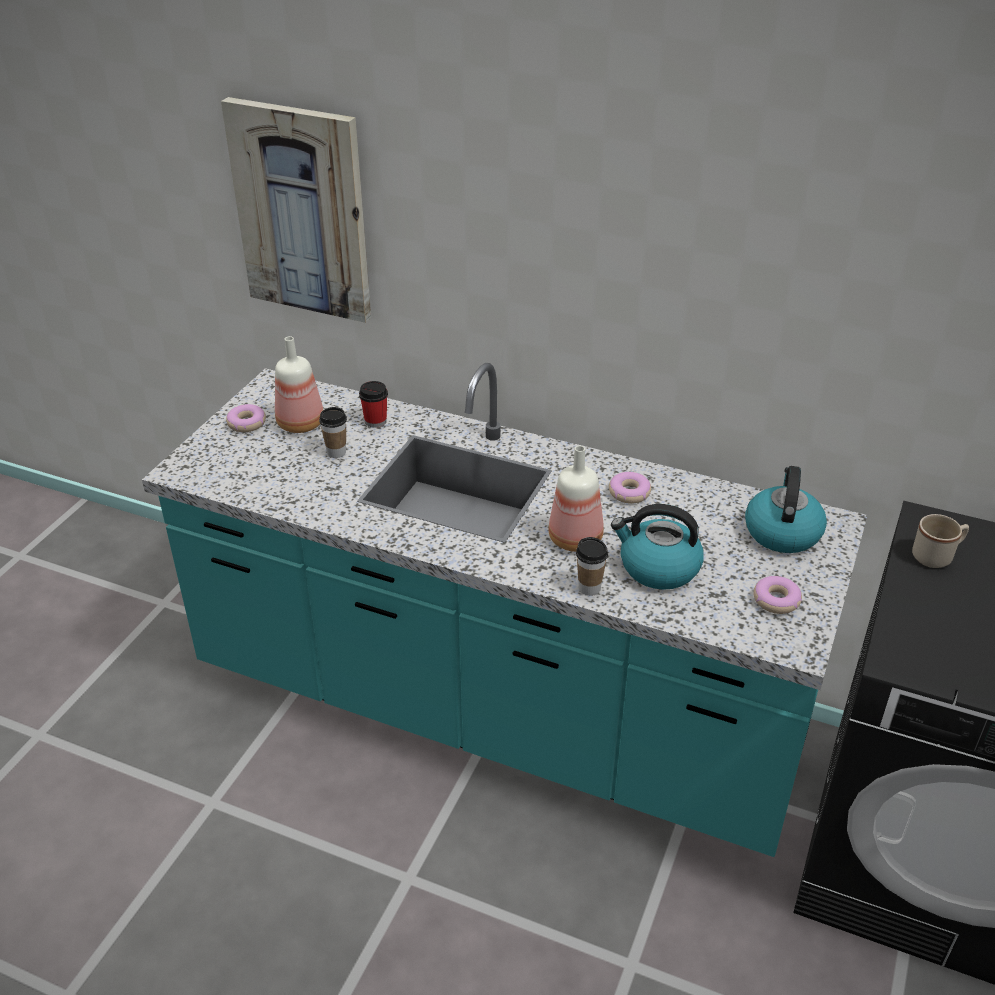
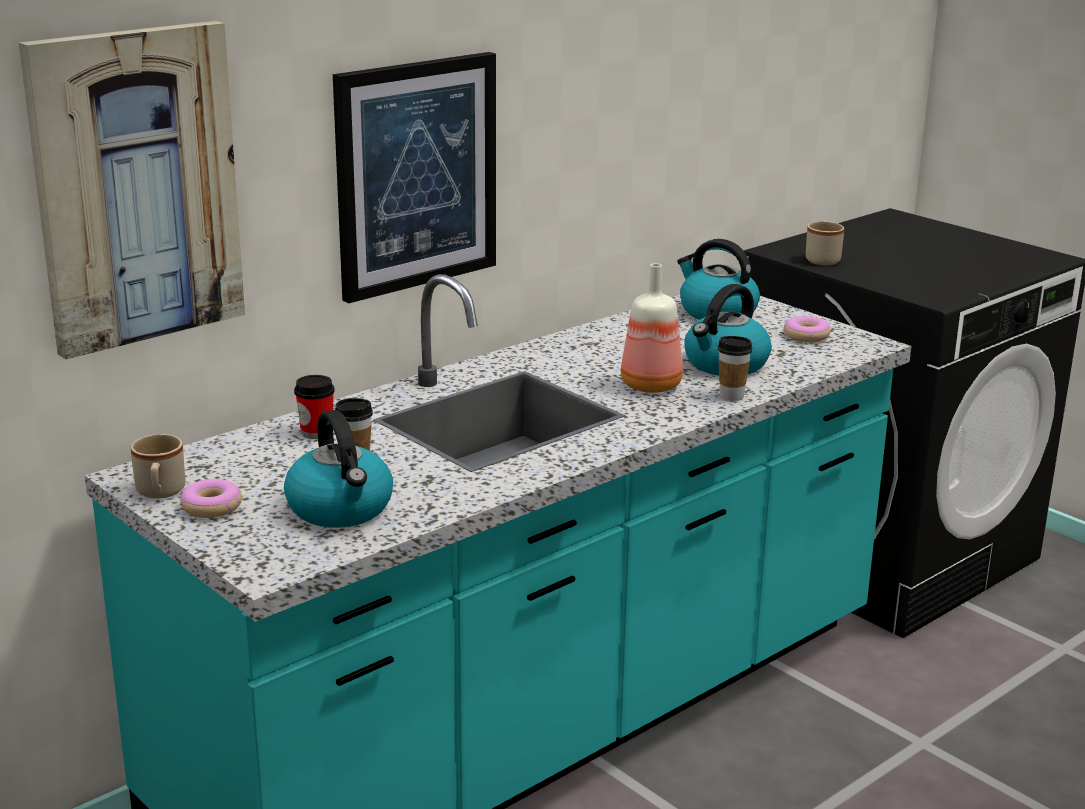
camera: 65 degrees left, 15 degrees down
bottle [275,336,323,433] -> none
donut [609,472,651,504] -> none
none -> beige mug [131,434,185,499]
none -> kettle [284,410,393,528]
none -> picture [333,52,496,303]

